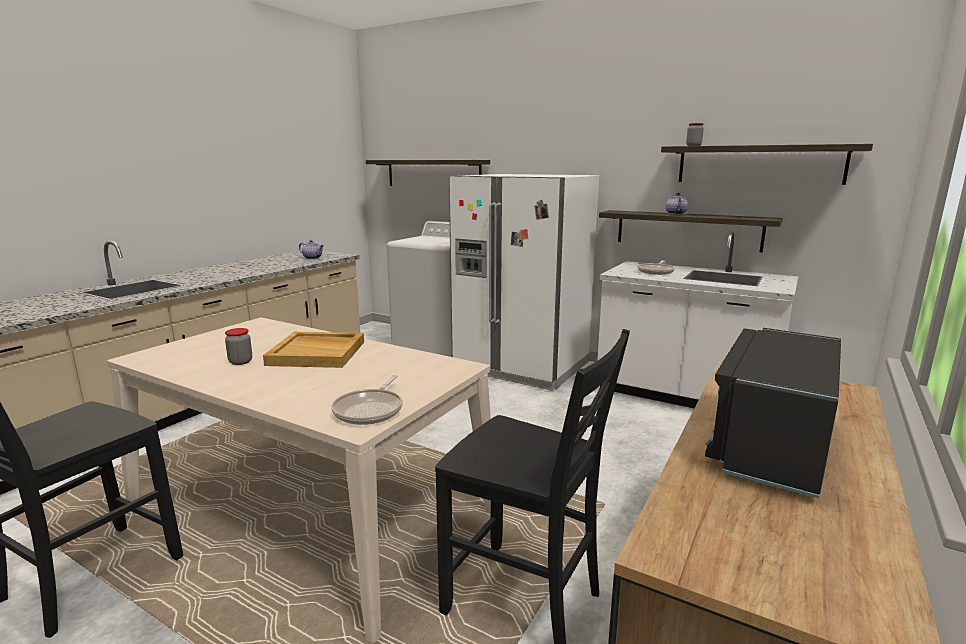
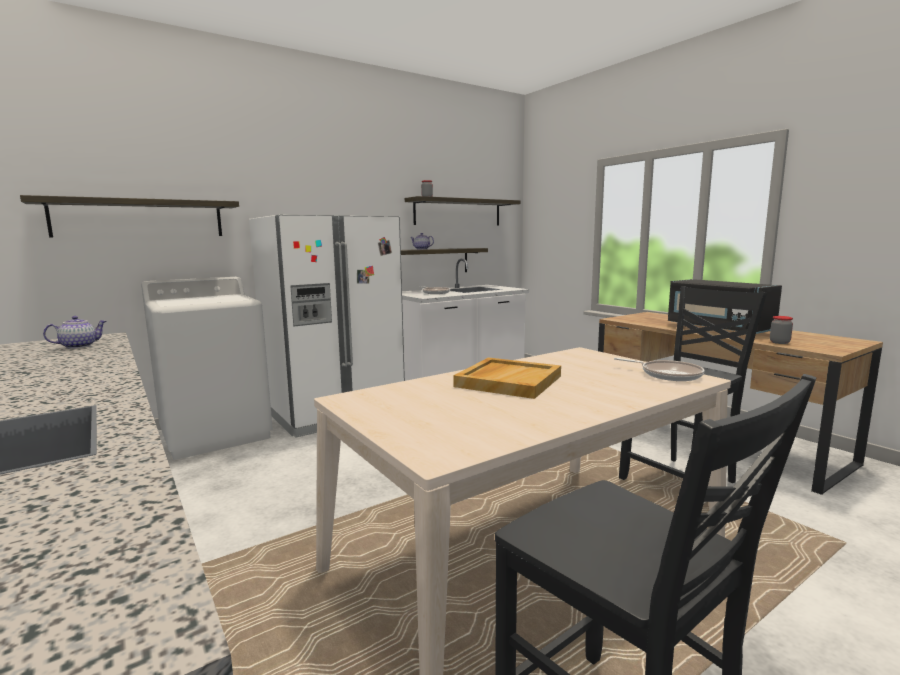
camera: 65 degrees left, 5 degrees down
jar [225,328,252,365] -> jar moved to [770,316,793,344]

